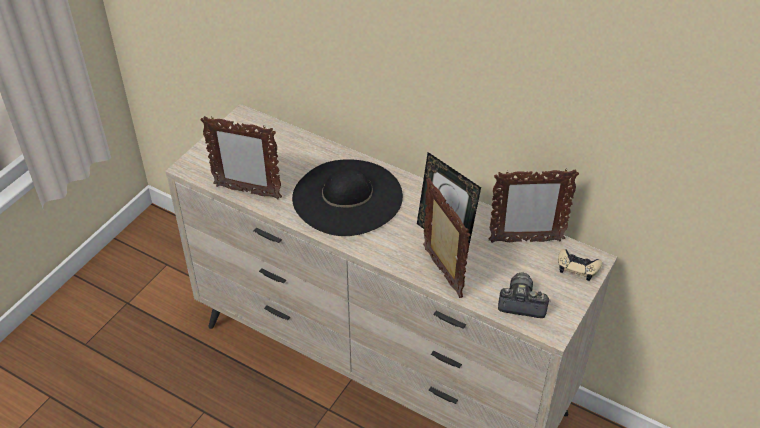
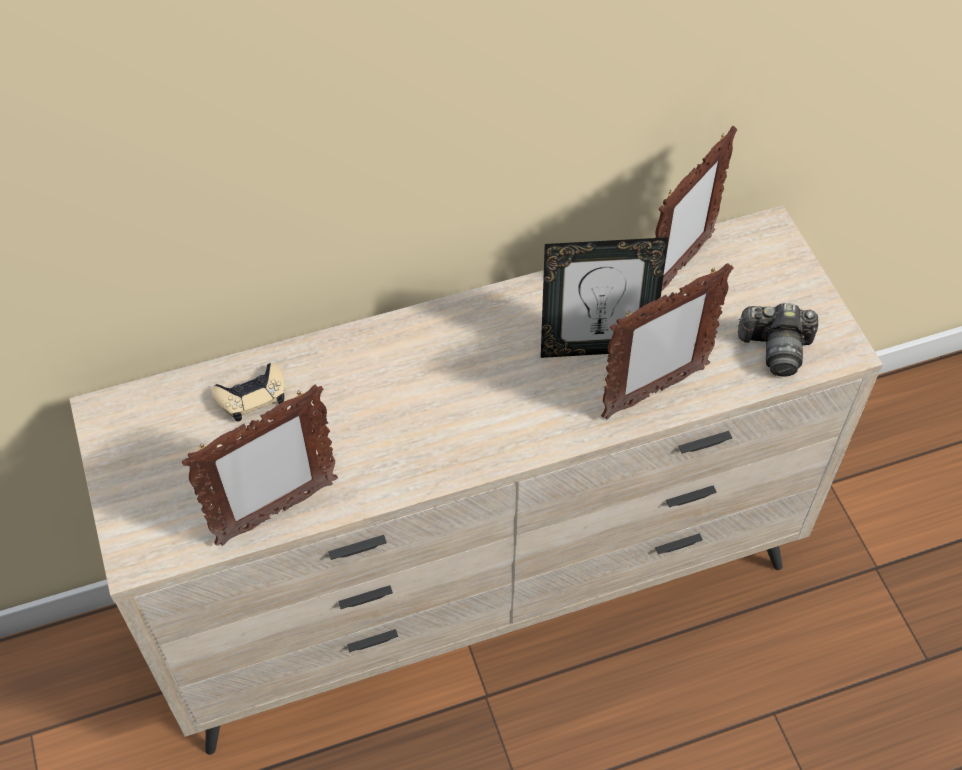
camera: 50 degrees left, 10 degrees up
black hat [292,159,403,236] -> none
picture frame [423,178,470,298] -> picture frame turned 135 degrees clockwise [601,263,734,419]
camera [498,273,551,318] -> camera turned 135 degrees counterclockwise [738,303,818,377]
beige game controller [558,249,602,281] -> beige game controller moved to [211,363,285,421]

